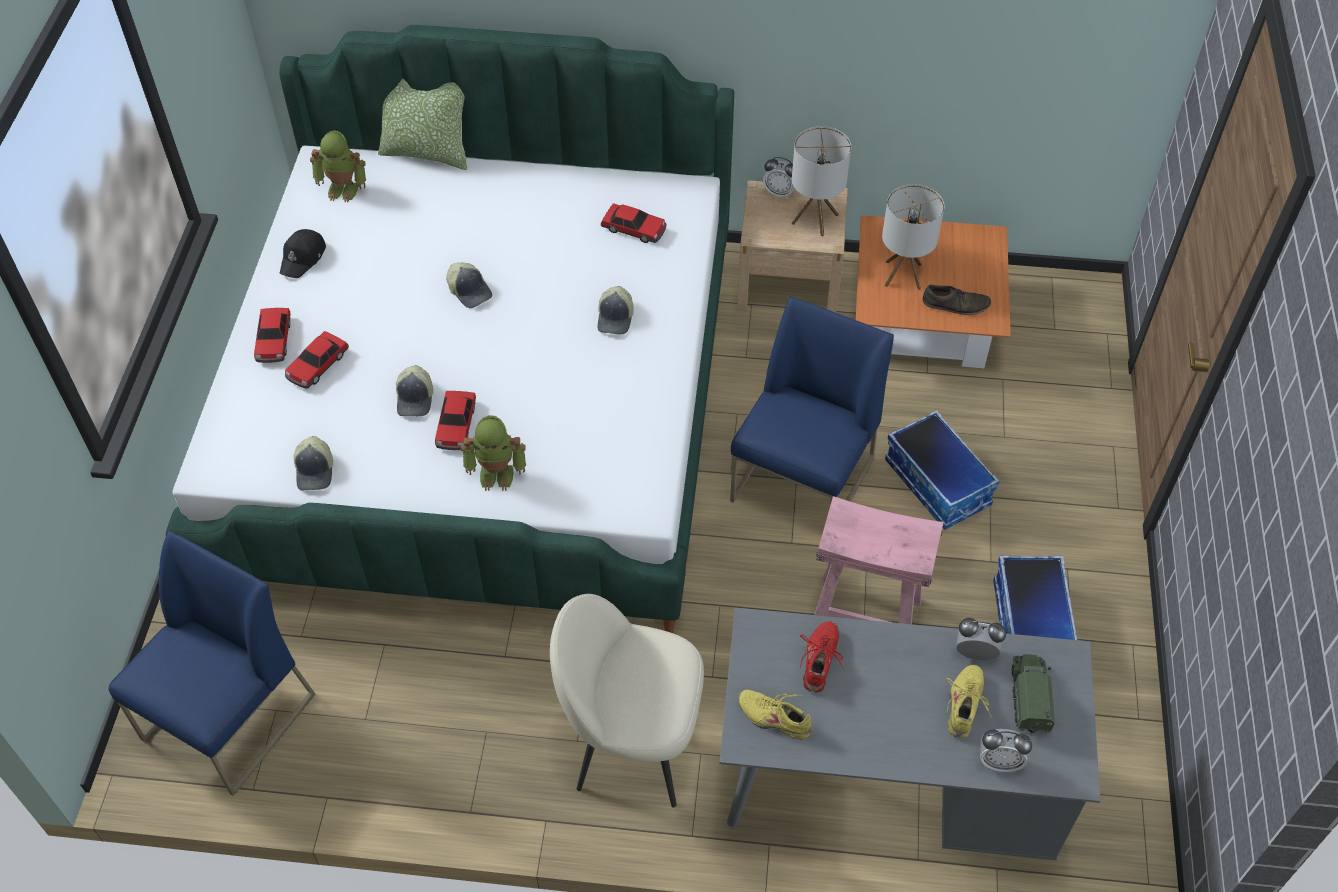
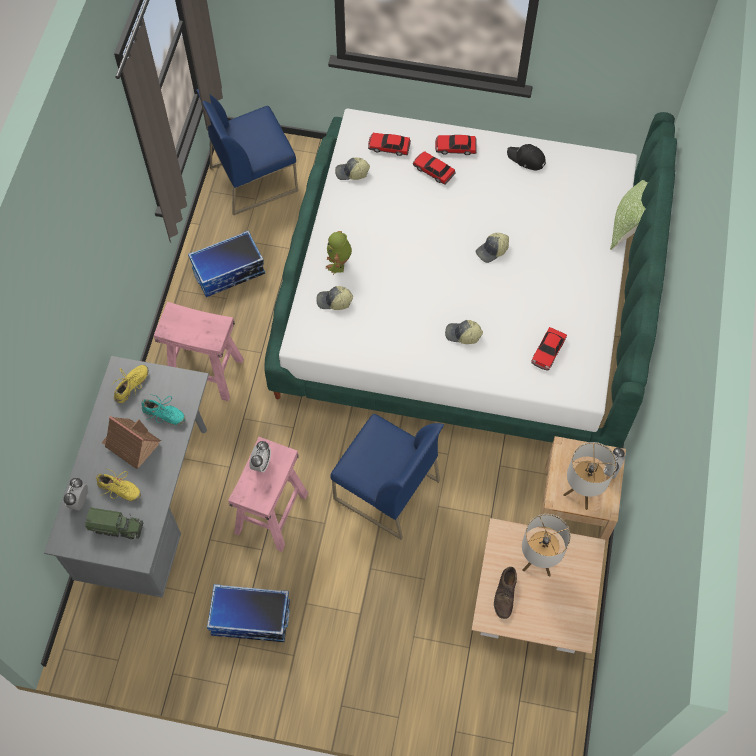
camera: 95 degrees right, 10 degrees up
blue chair [109,530,315,796] -> blue chair turned 120 degrees clockwise [196,89,298,215]
toy robot [310,130,366,202] -> none
cap [396,365,433,416] -> cap moved to [316,286,353,310]
toy car [435,391,476,450] -> toy car moved to [368,133,411,156]
beige chair [550,594,704,808] -> pink stool [154,302,244,401]
red shoe [800,621,845,692] -> turquoise shoe [142,394,185,425]
orange coffee table [856,215,1011,368] -> beige coffee table [472,518,605,654]
storage box [885,410,1000,530] -> storage box moved to [188,230,265,297]
alarm clock [956,618,1006,660] -> alarm clock moved to [250,441,271,472]
none -> toy house [102,416,161,469]

